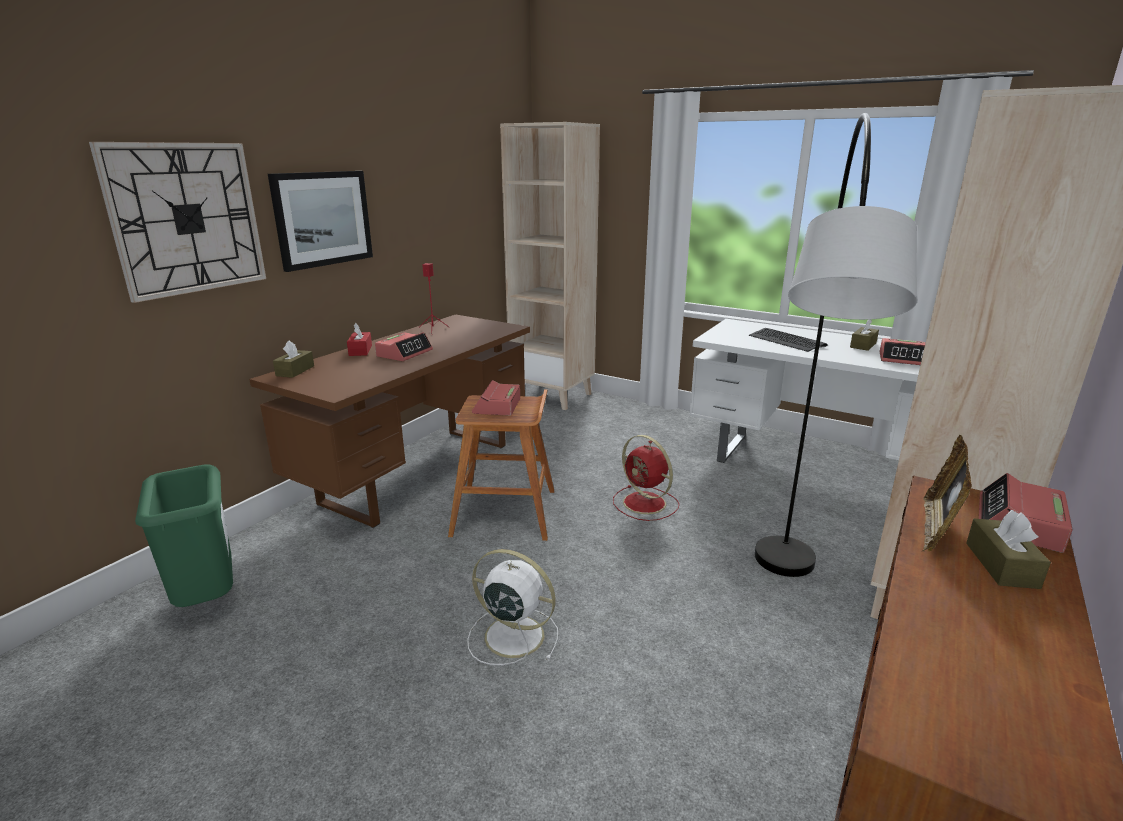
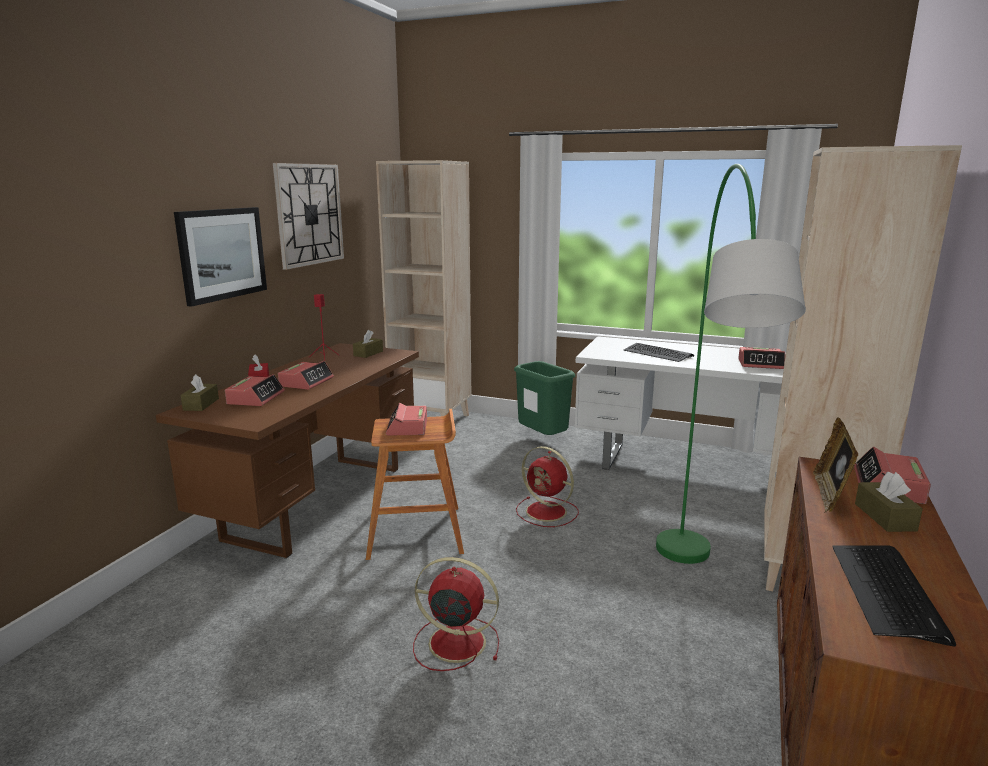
camera: 10 degrees left, 5 degrees down
wall clock [89,142,266,303] -> wall clock moved to [273,163,344,270]
green trash can [135,464,233,607] -> green trash can moved to [514,361,575,435]
white fan [467,549,558,665] -> red fan [413,557,499,671]
grey floor lamp [755,113,917,577] -> green floor lamp [656,164,806,564]
brown tissue box [850,319,879,351] -> brown tissue box moved to [353,330,383,358]
none -> alarm clock [225,374,285,406]
none -> keyboard [832,545,956,646]

